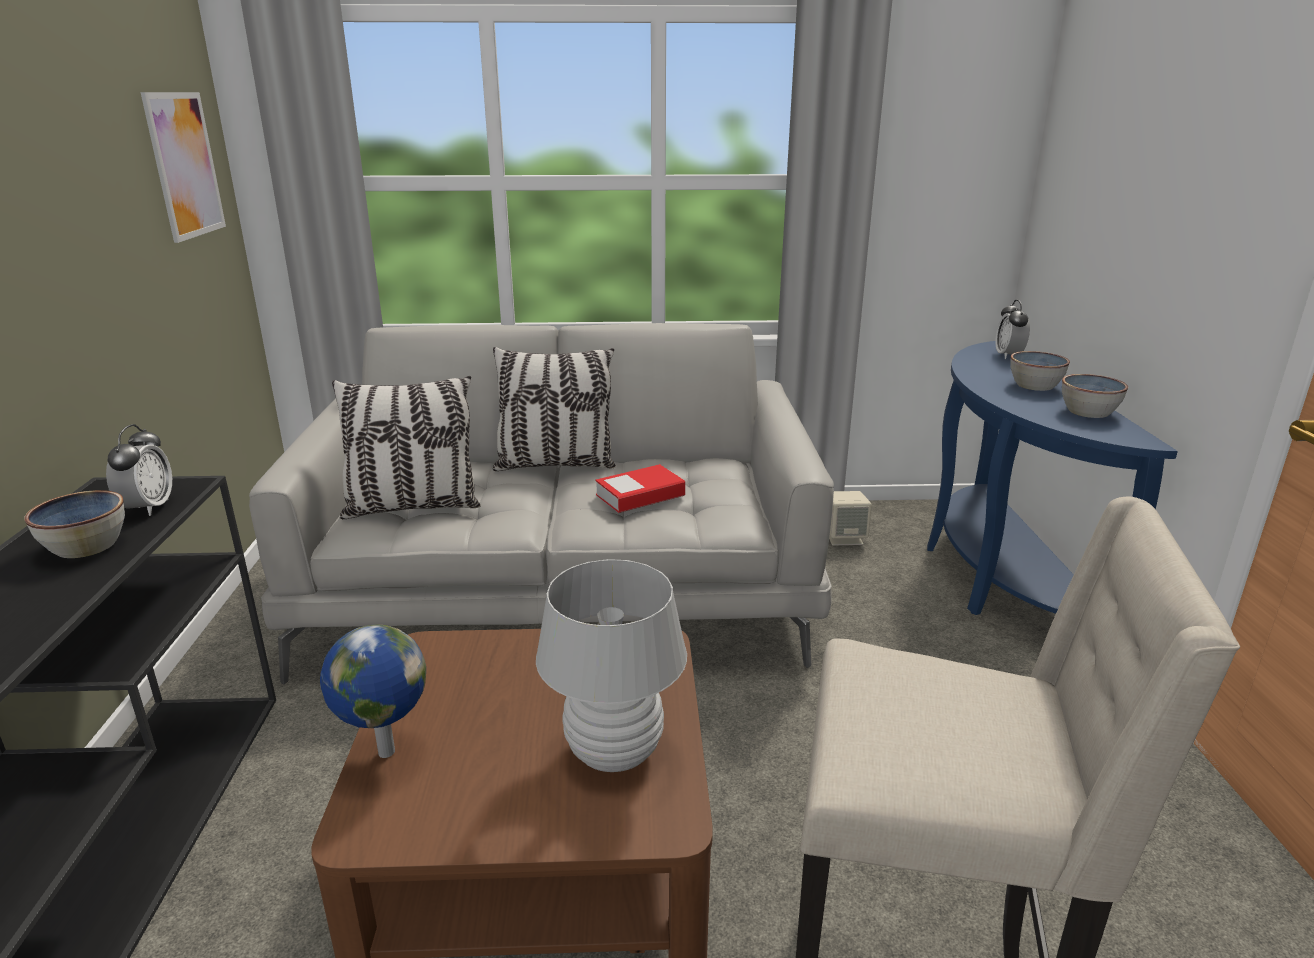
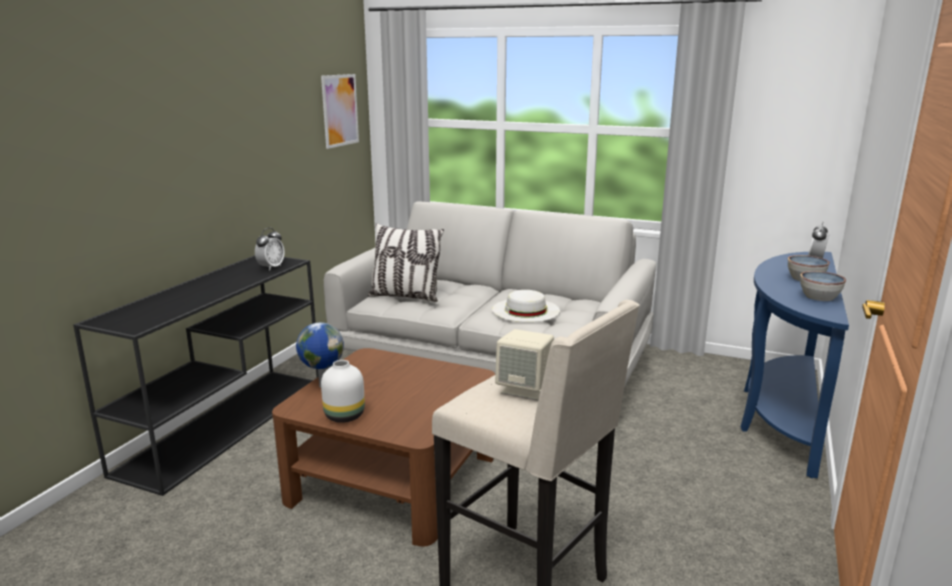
camera: 25 degrees right, 5 degrees down
bowl [24,490,125,558] -> none
pillow [493,347,616,471] -> none
white table lamp [536,559,687,772] -> none
book [595,464,685,513] -> white hat [492,290,560,322]
beige speaker [829,491,872,545] -> beige speaker moved to [495,329,554,401]
none -> white vase [321,360,365,423]

